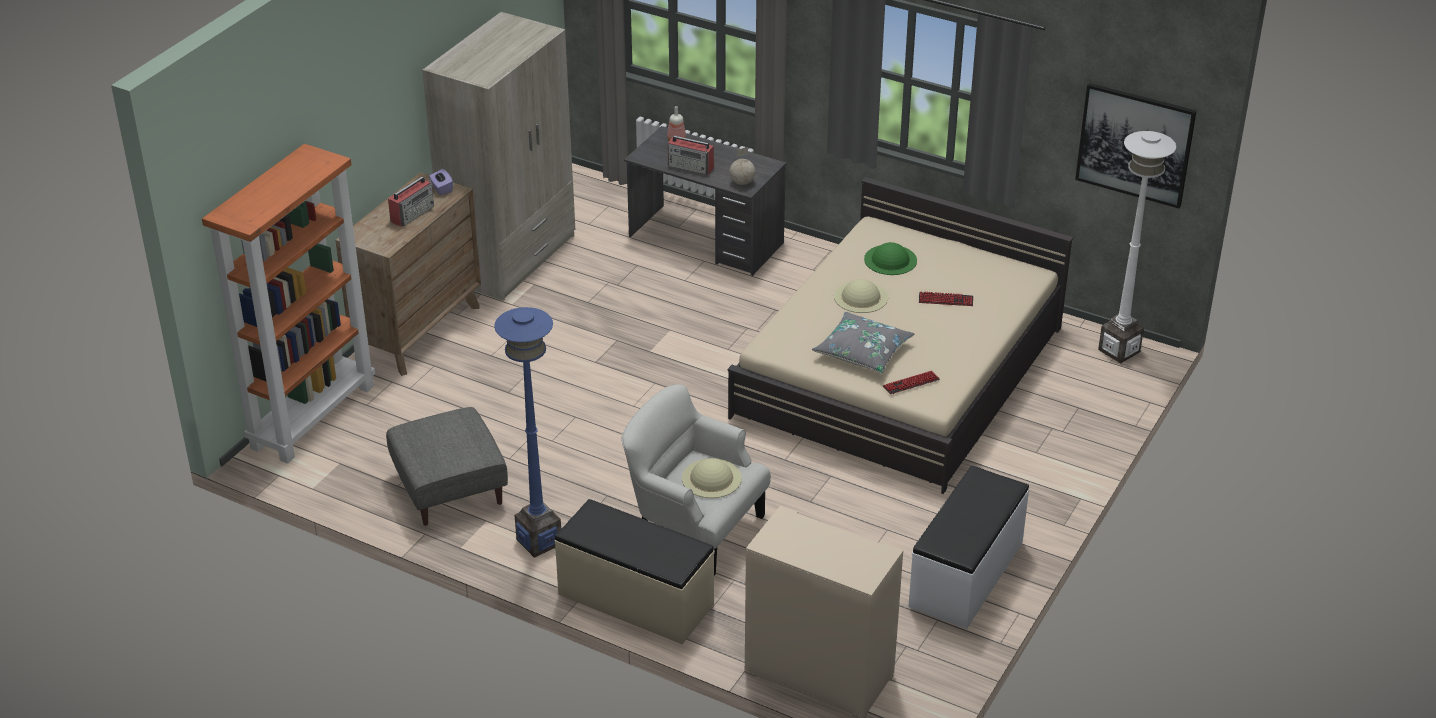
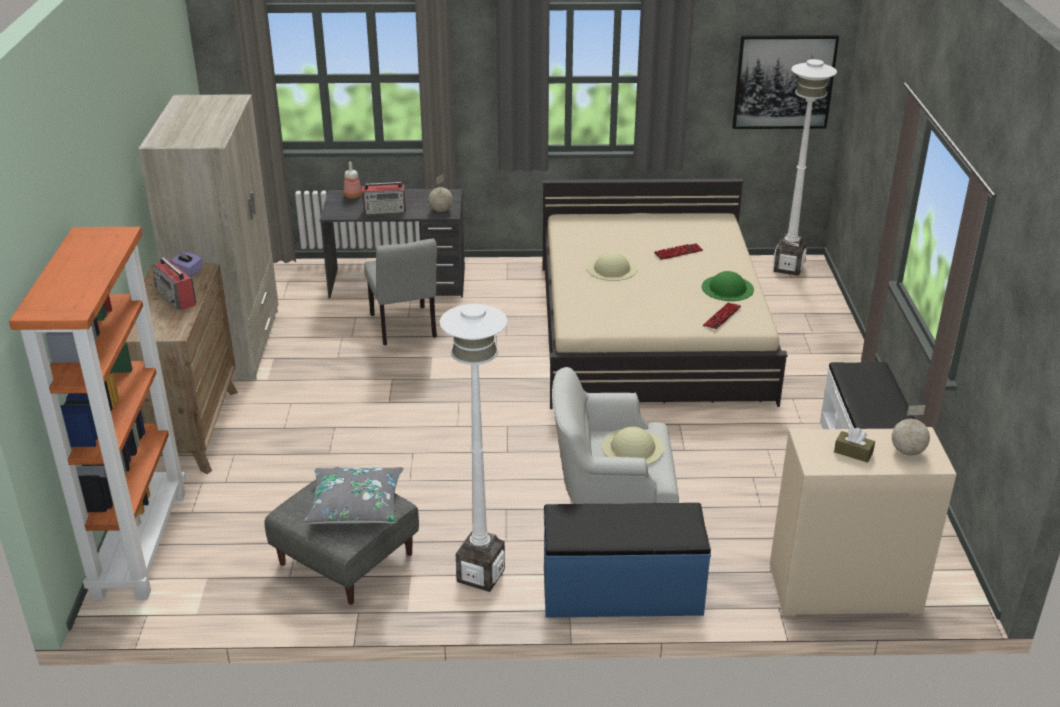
camera: 30 degrees left, 5 degrees down
radio [388,177,434,227] -> radio turned 135 degrees clockwise [152,257,196,310]
blue floor lamp [494,307,561,558] -> white floor lamp [440,304,508,592]
beige bench [555,499,715,645] -> blue bench [544,503,711,618]
grey pillow [812,312,914,373] -> grey pillow moved to [303,467,403,524]
green hat [864,242,917,275] -> green hat moved to [702,271,754,301]
none -> grey chair [364,239,437,345]
none -> brown tissue box [834,428,875,463]
none -> globe [892,405,930,455]

